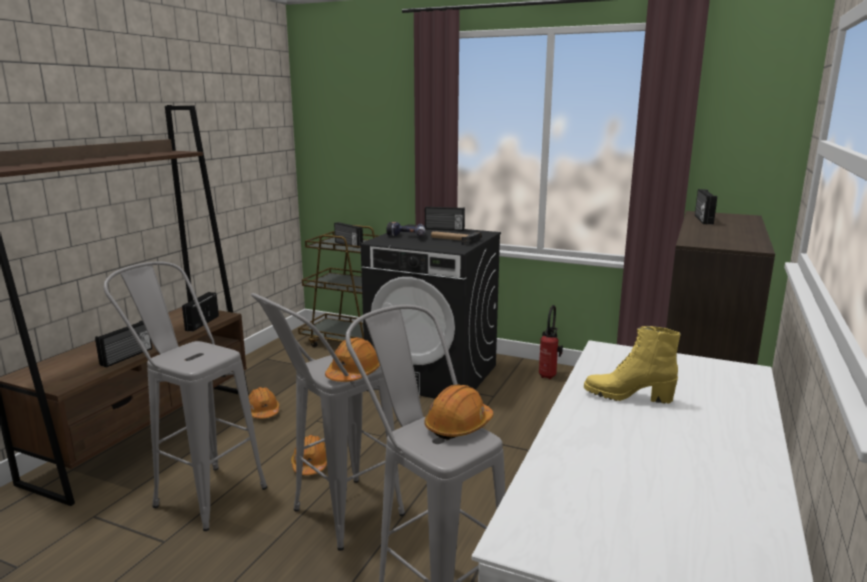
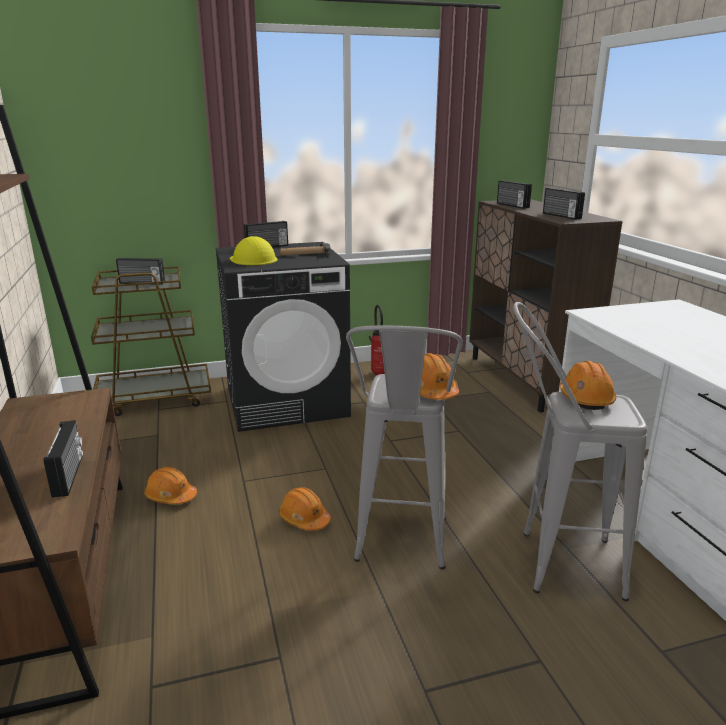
camera: 40 degrees left, 5 degrees up
grey stool [104,261,267,531] -> none
radio [182,292,219,331] -> radio moved to [543,188,585,220]
power drill [387,222,426,237] -> yellow hard hat [230,236,278,265]
yellow boot [584,326,681,404] -> none

